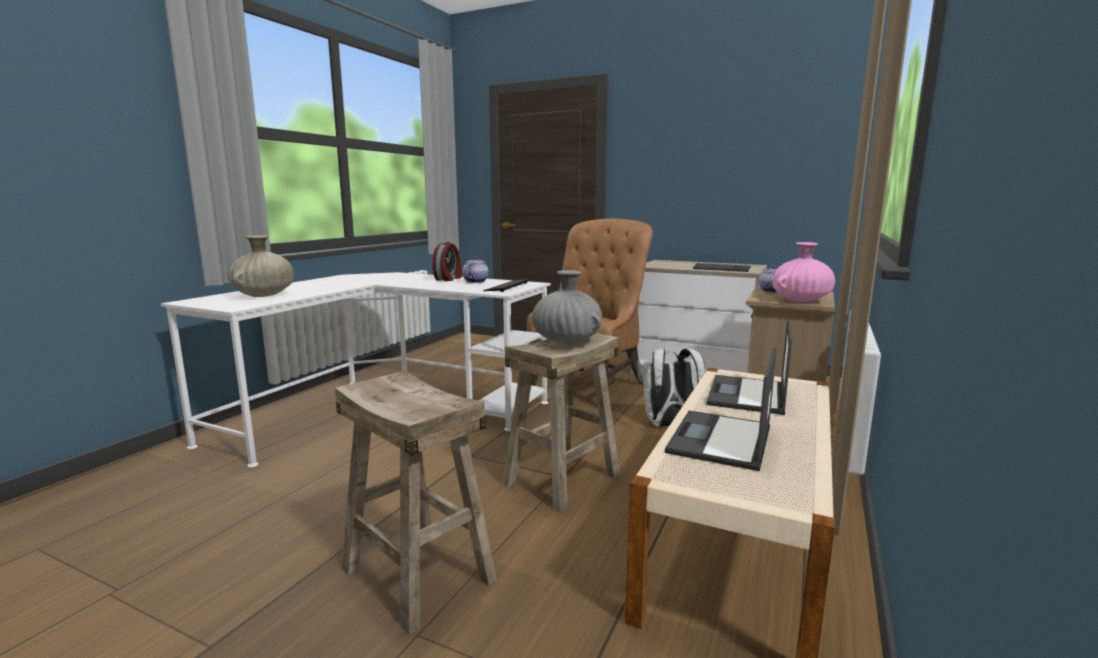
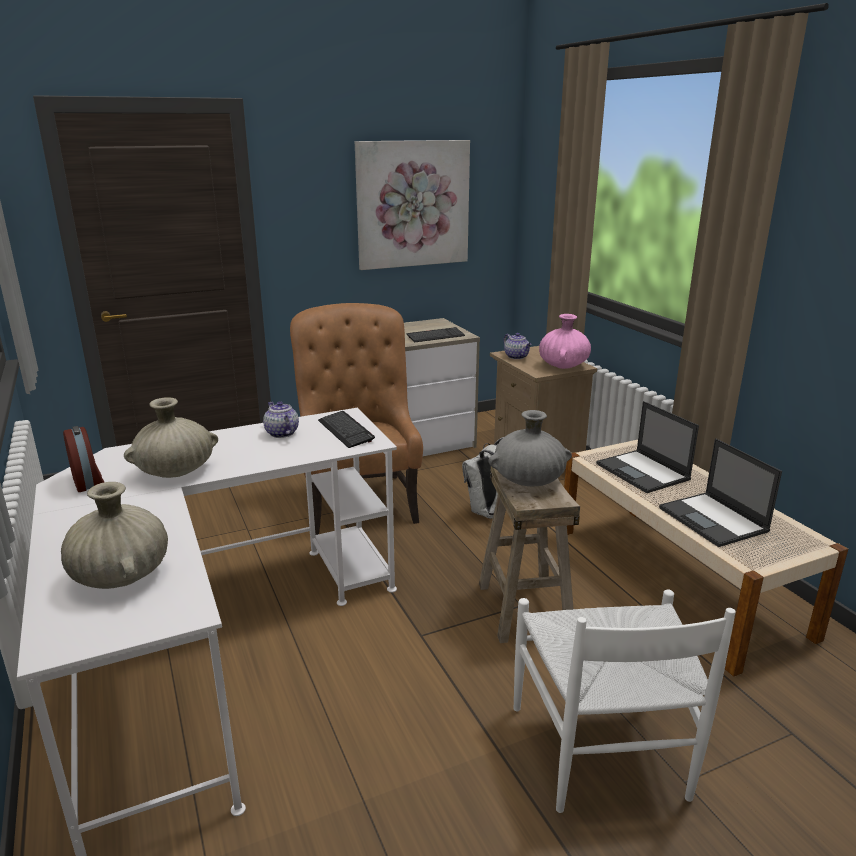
camera: 50 degrees left, 10 degrees up
beige stool [335,371,497,635] -> white chair [514,589,735,813]
alarm clock [432,242,462,281] -> alarm clock moved to [63,426,104,492]
none -> beige vase [124,397,218,478]
none -> picture [355,140,470,270]

